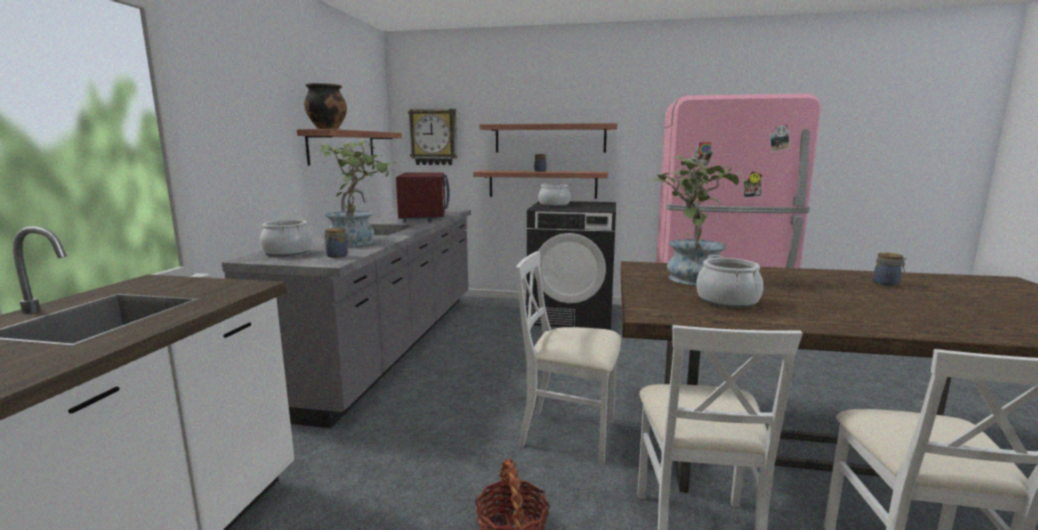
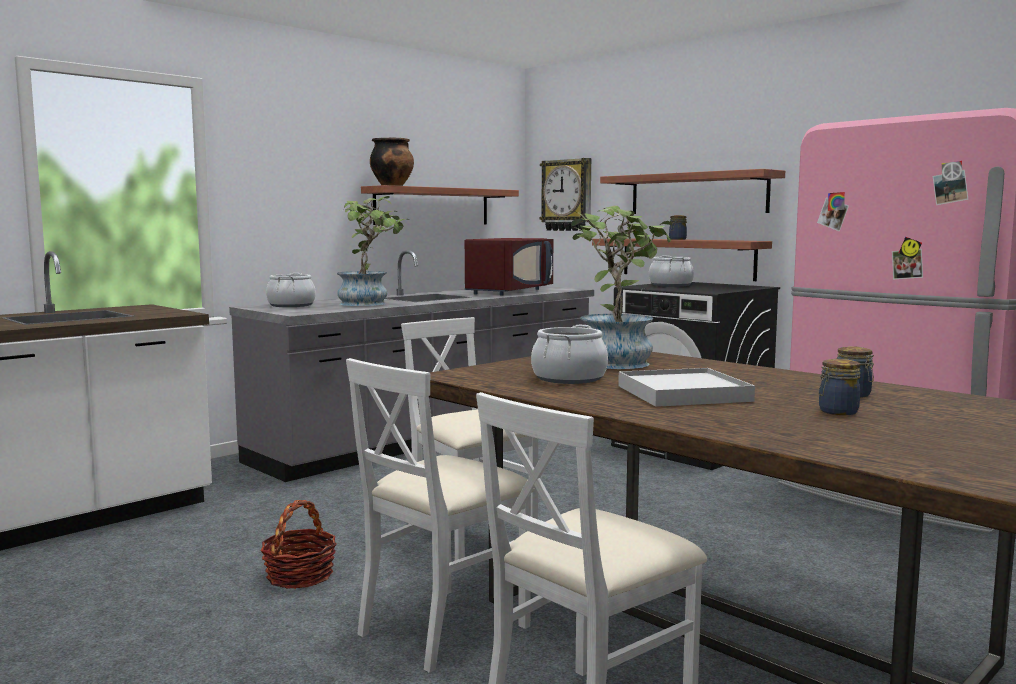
camera: 35 degrees right, 5 degrees down
jar [324,227,348,258] -> jar moved to [819,359,861,415]
none -> white tray [618,368,755,407]

